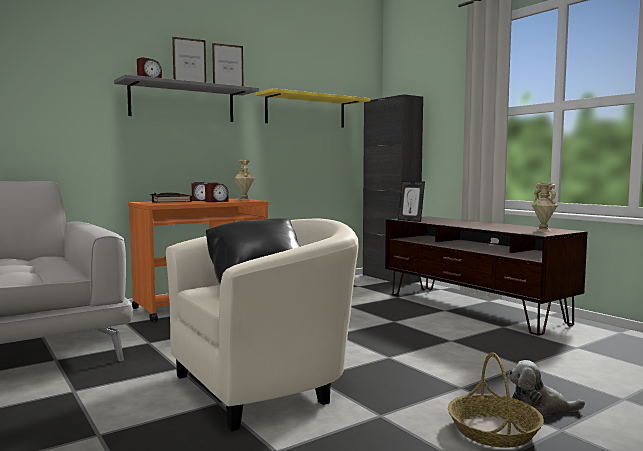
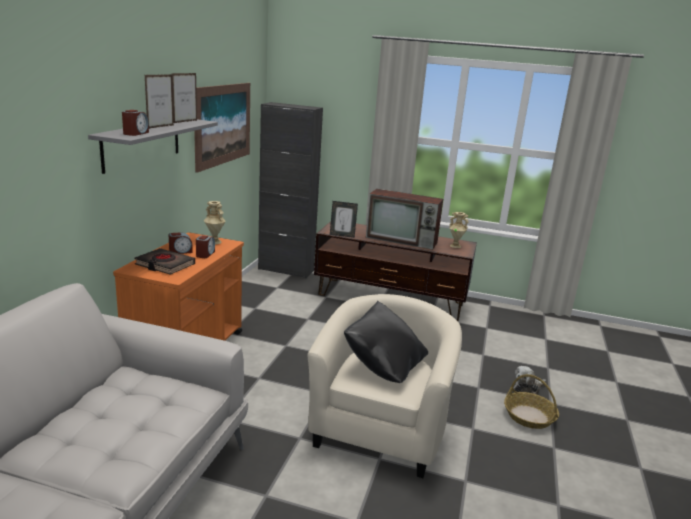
camera: 40 degrees left, 15 degrees up
yellow shelf [255,88,371,128] -> picture [194,83,250,173]
none -> television [366,189,443,250]

